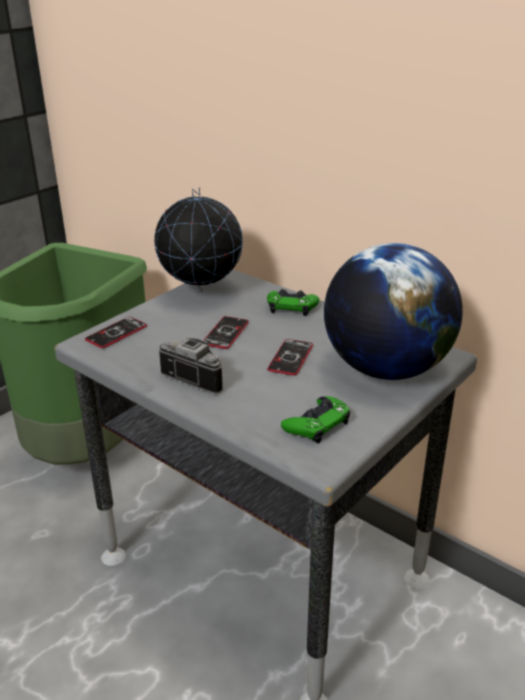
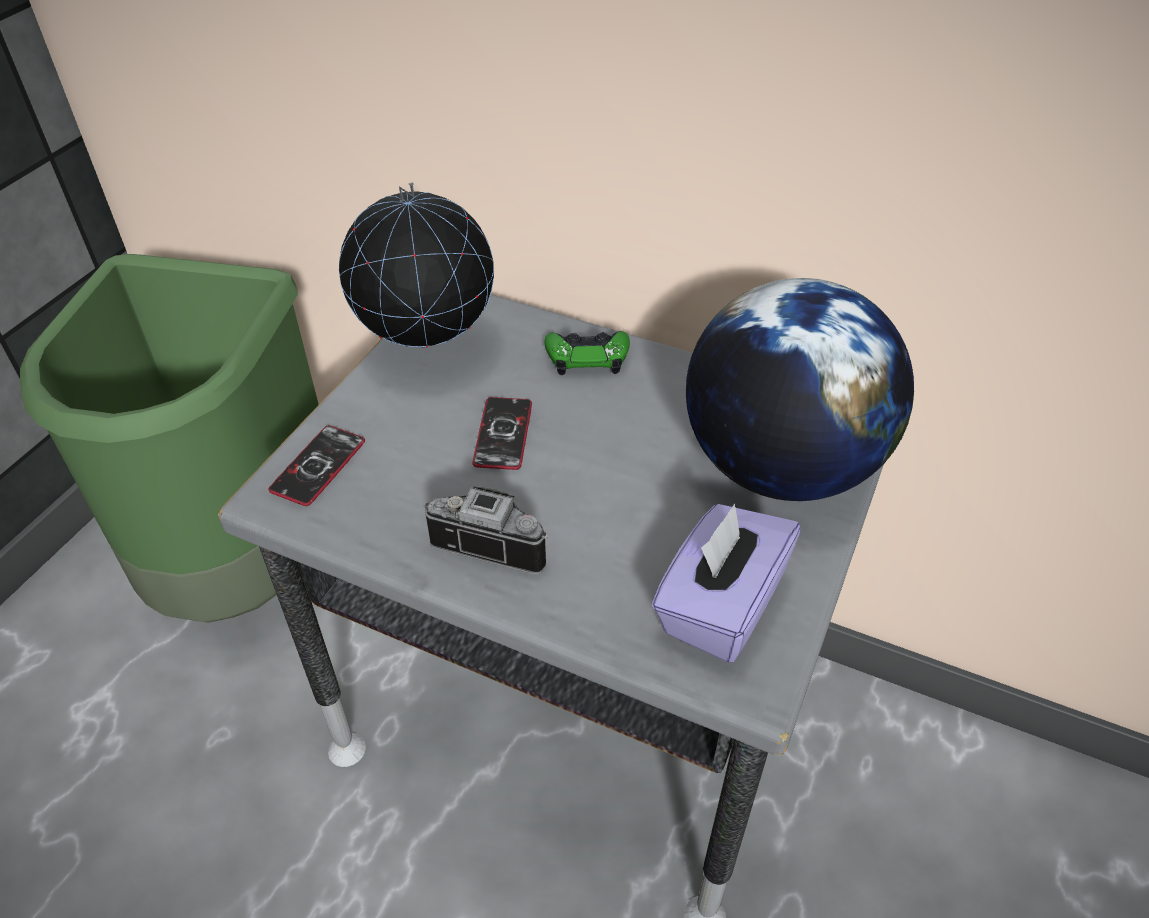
camera: 15 degrees left, 15 degrees up
phone [267,339,313,376] -> none
green game controller [281,396,350,443] -> purple tissue box [652,504,801,663]

